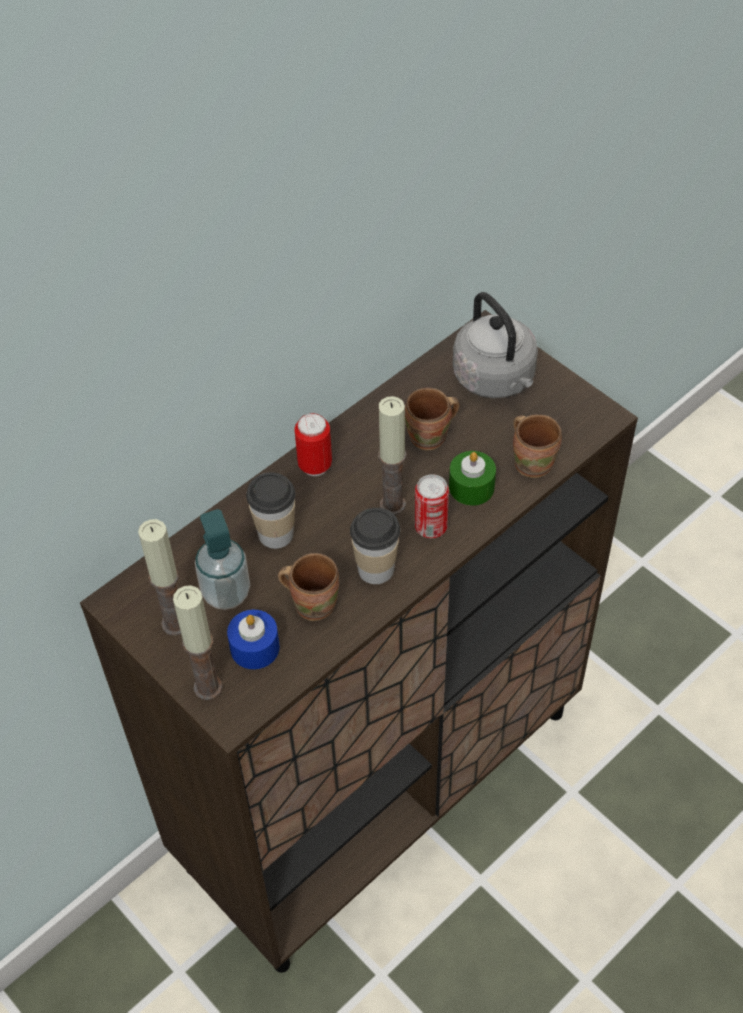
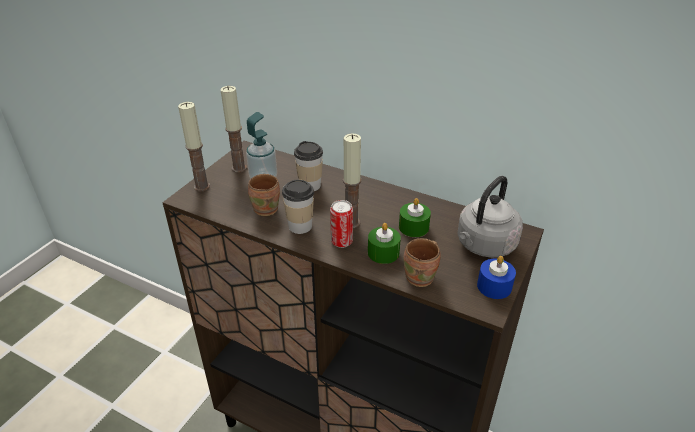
camera: 70 degrees right, 15 degrees down
blue candle [227,610,280,669] -> blue candle moved to [477,256,516,299]
can [294,413,332,476] -> none
brown mug [405,388,460,451] -> green candle [399,198,431,237]

